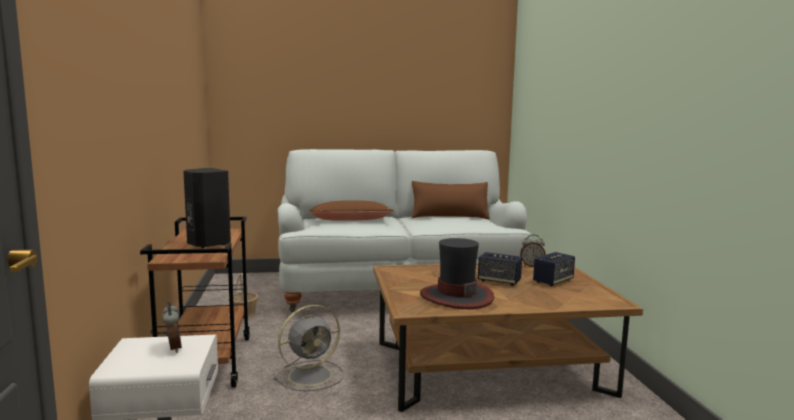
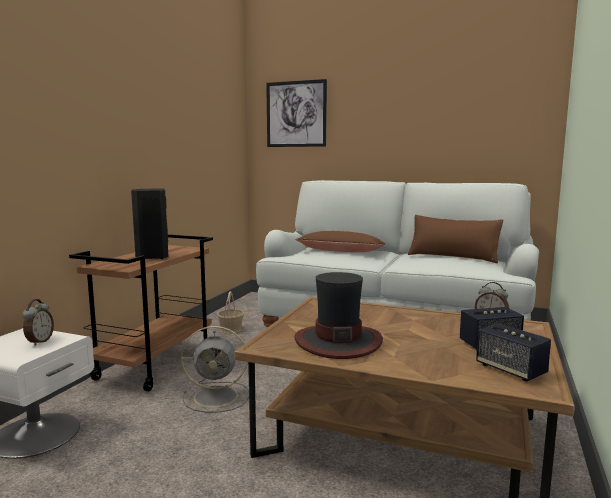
camera: 30 degrees right, 0 degrees up
speaker [478,252,522,286] -> speaker moved to [476,323,551,381]
none -> picture [266,79,327,147]

